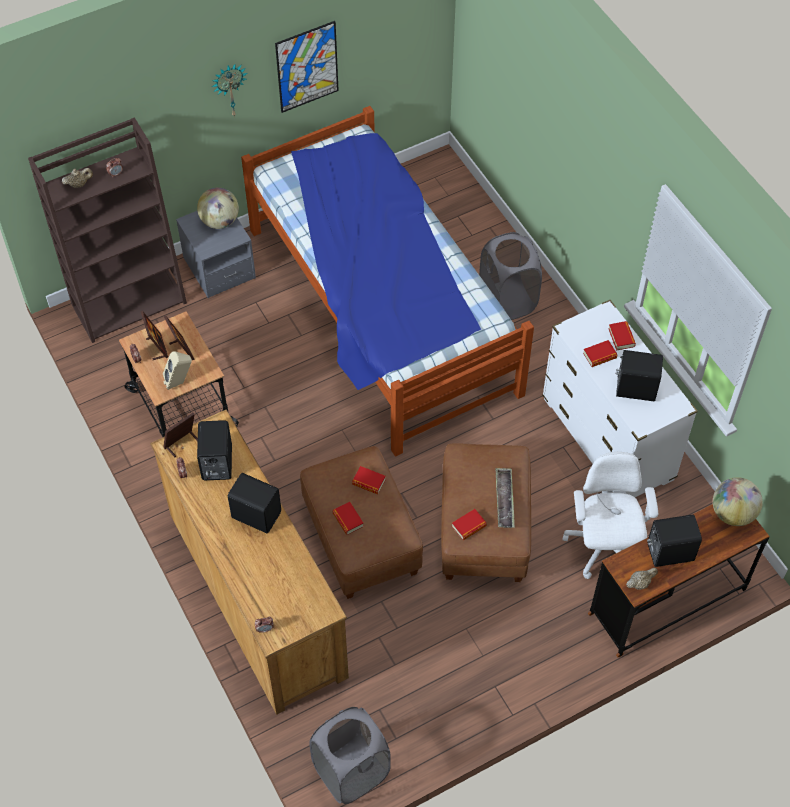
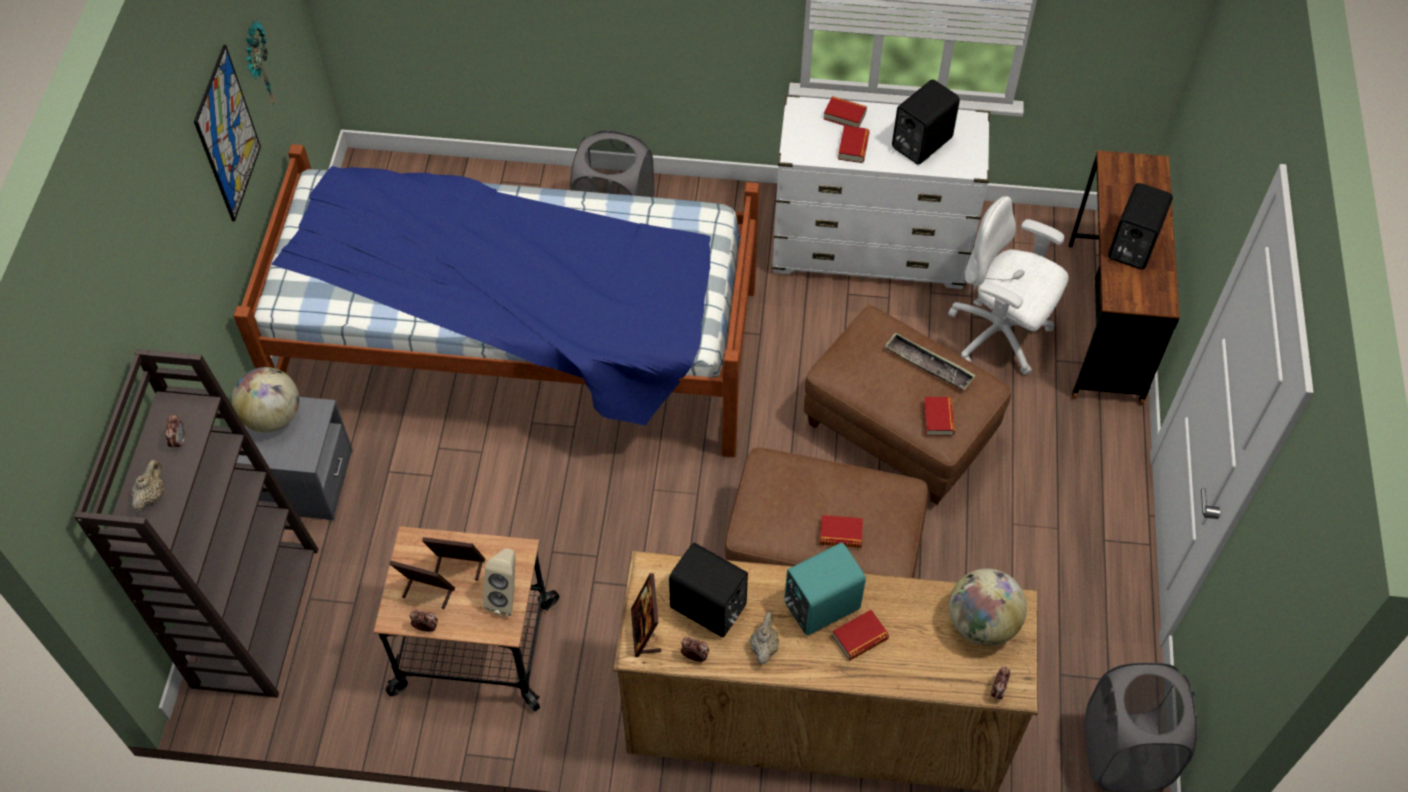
camera: 55 degrees left, 0 degrees up
wall clock [212,64,248,117] -> wall clock moved to [246,19,276,104]
black speaker [228,473,281,533] -> turquoise speaker [784,543,866,635]
book [352,466,386,494] -> book moved to [832,610,889,660]
beige teapot [626,568,658,590] -> beige teapot moved to [750,611,779,664]
globe [713,477,763,526] -> globe moved to [949,569,1027,646]

